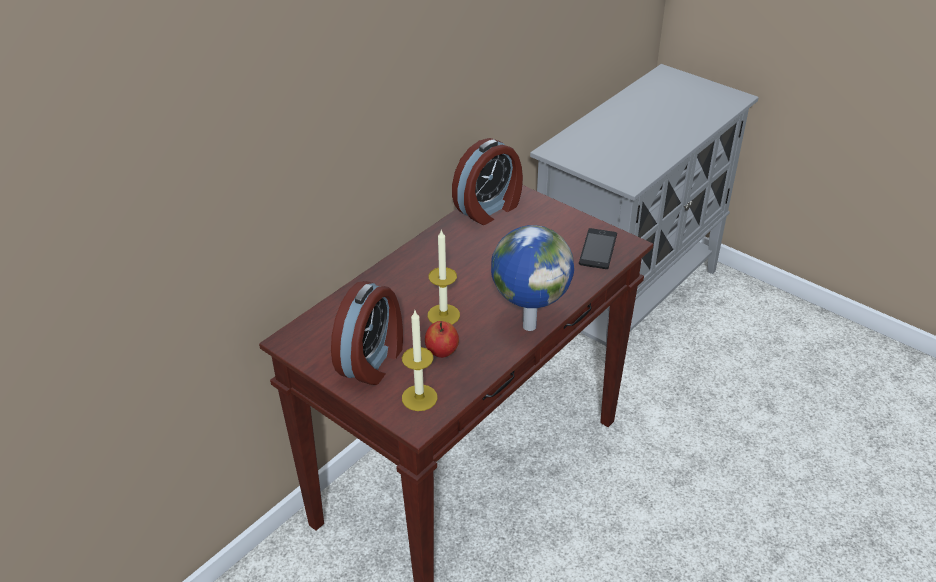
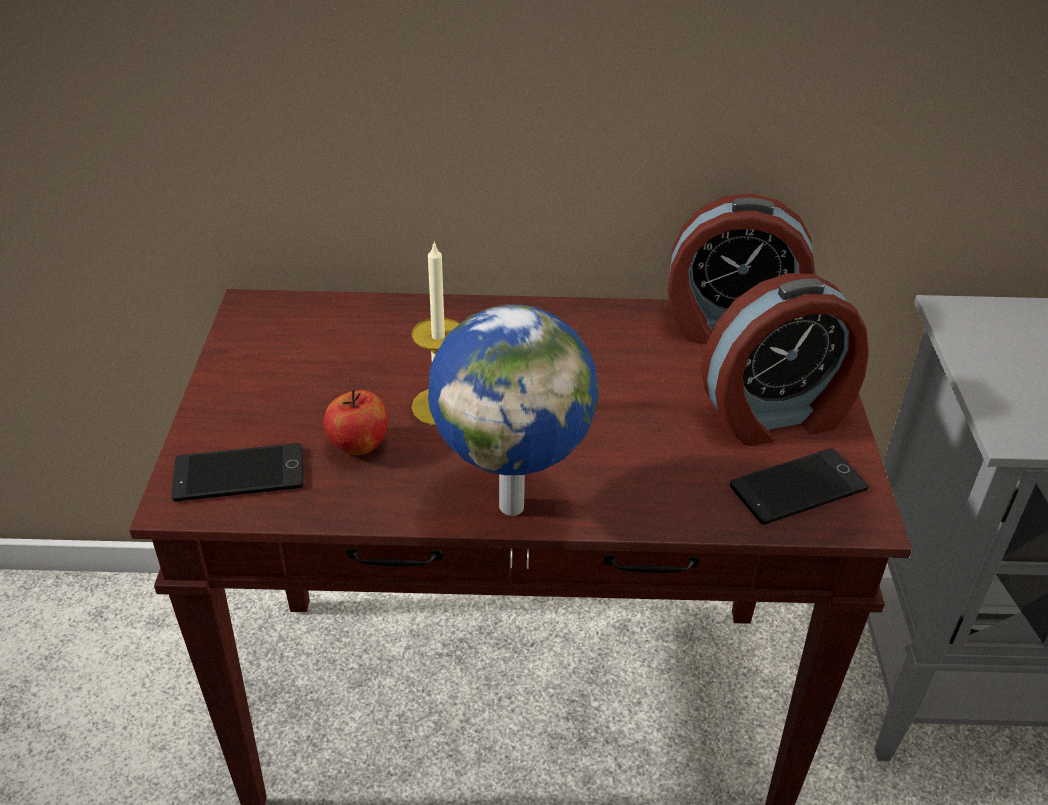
camera: 50 degrees right, 0 degrees up
alarm clock [331,281,403,385] -> alarm clock moved to [701,273,869,446]
candle [402,311,438,411] -> phone [171,443,303,502]

